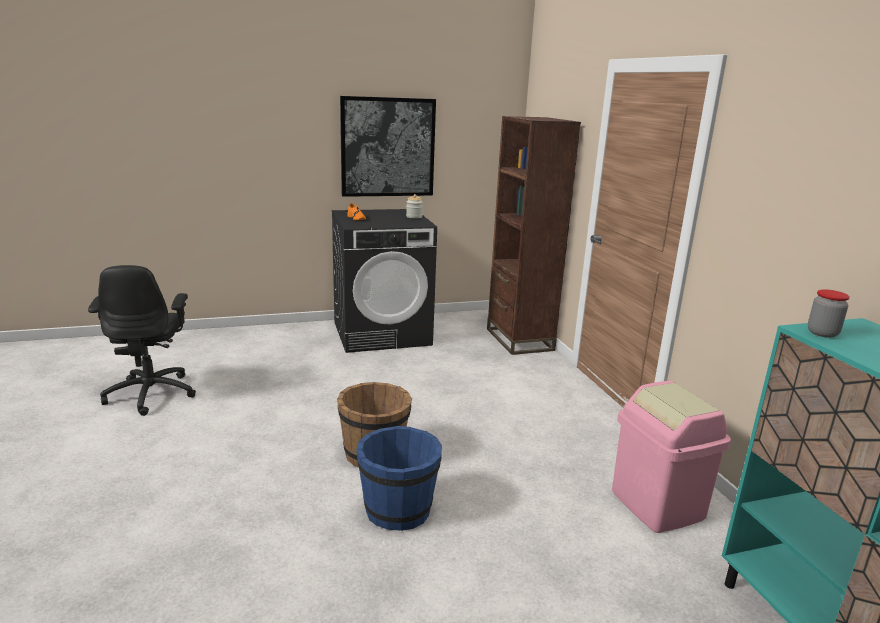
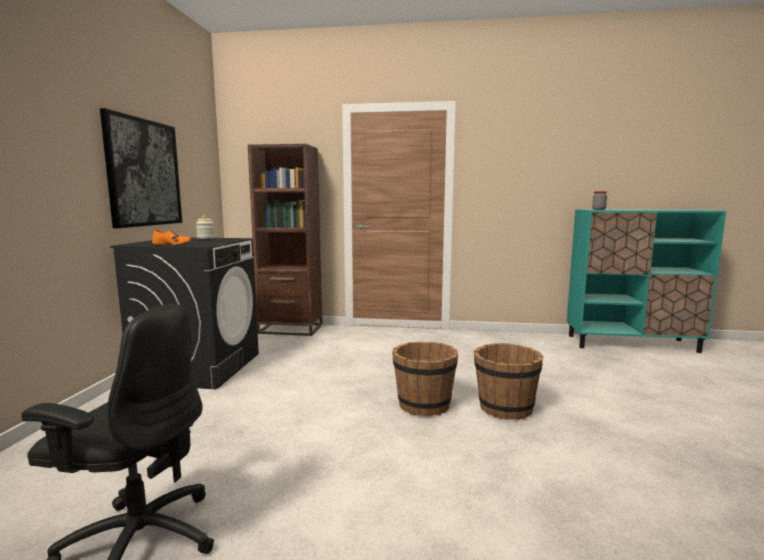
camera: 65 degrees left, 10 degrees down
blue bucket [356,426,442,531] -> brown bucket [474,343,543,420]
pink trash can [612,381,731,533] -> none

